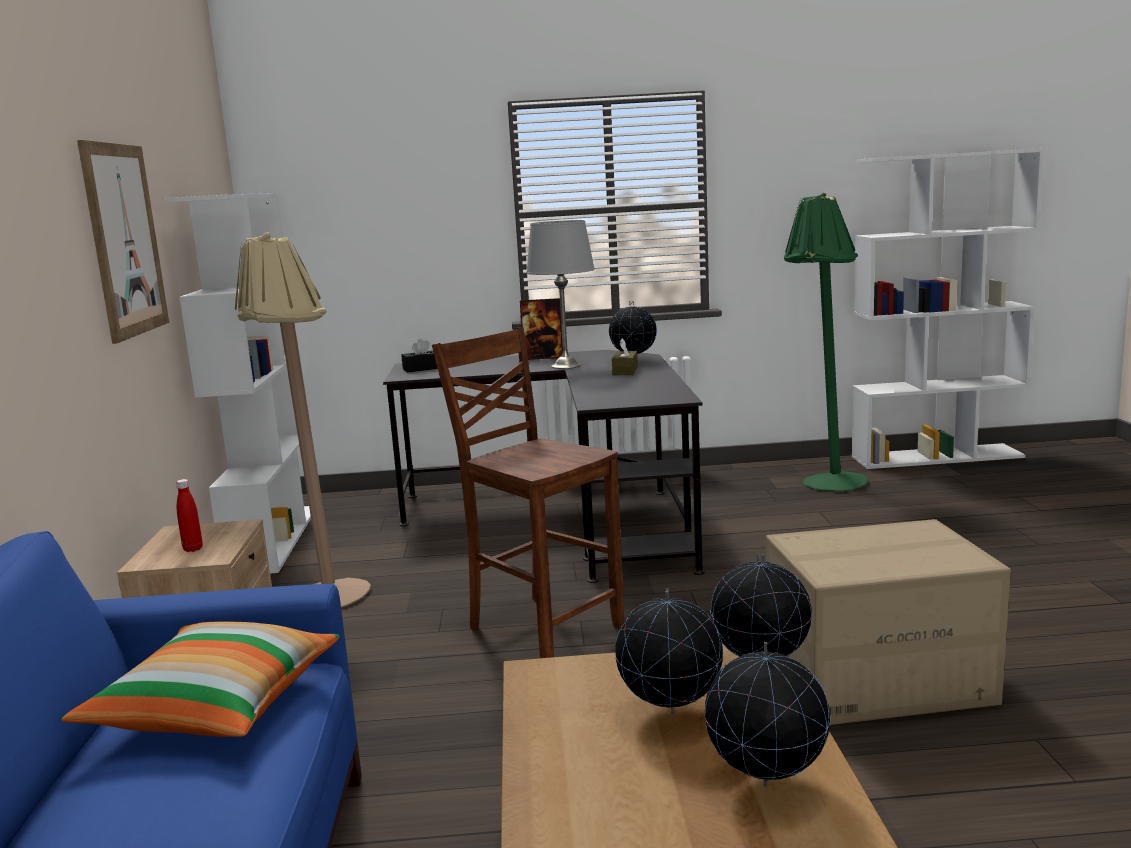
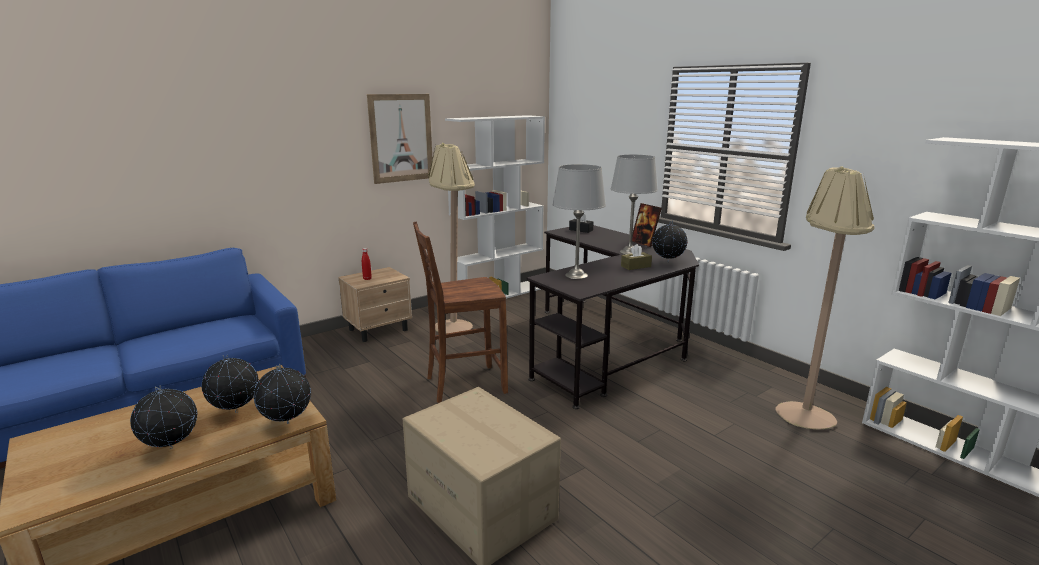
camera: 55 degrees right, 5 degrees up
pillow [61,621,340,737] -> none
brown chair [432,327,624,658] -> brown chair turned 120 degrees counterclockwise [413,221,508,403]
green floor lamp [784,192,868,491] -> beige floor lamp [775,166,875,429]
none -> grey table lamp [552,164,606,279]

